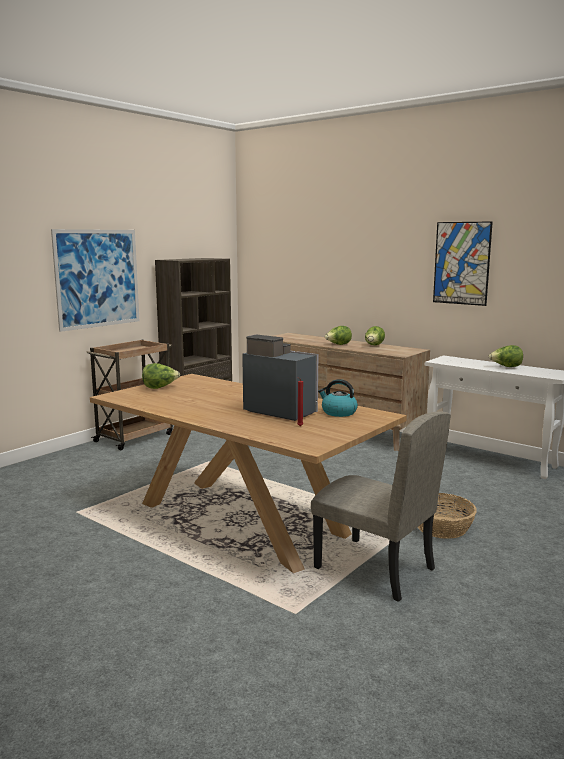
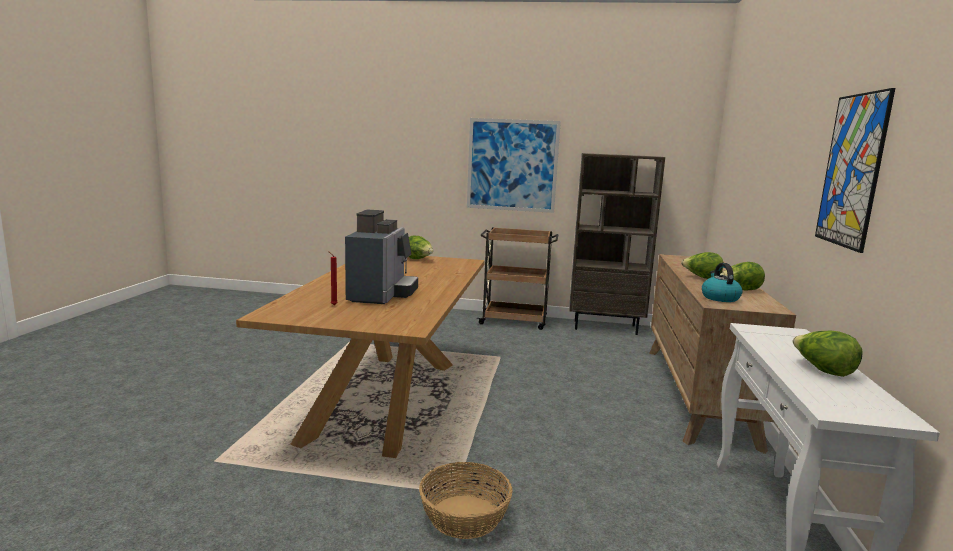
camera: 60 degrees right, 0 degrees up
beige chair [311,411,451,602] -> none
kettle [318,379,358,417] -> kettle moved to [702,263,742,302]

